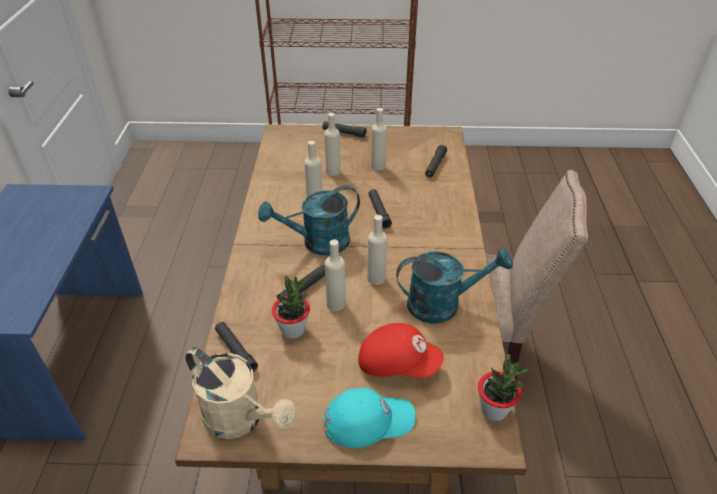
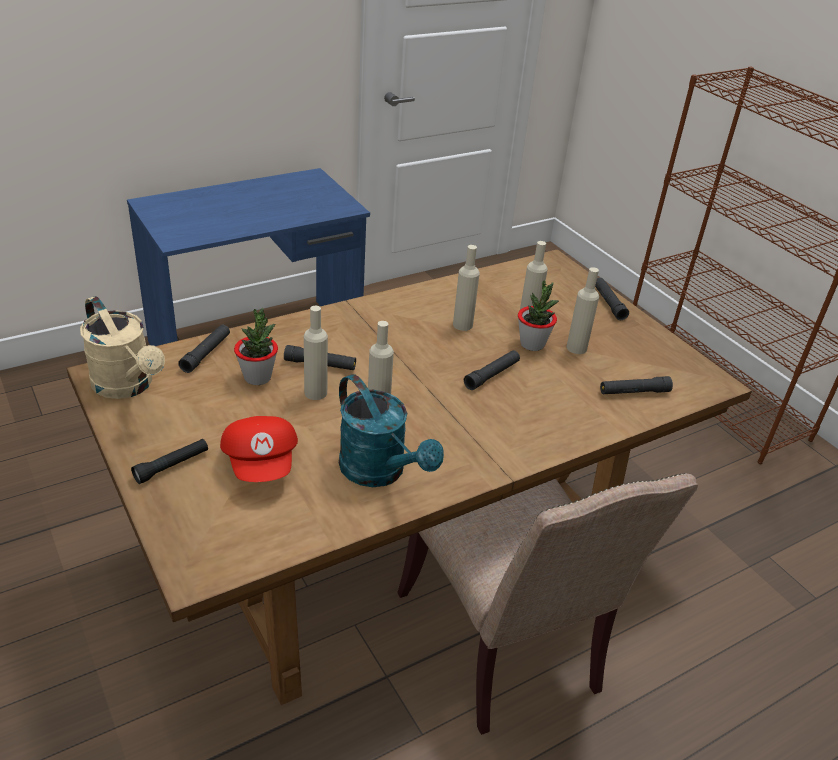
camera: 55 degrees right, 5 degrees down
beige watering can [185,347,297,439] -> beige watering can turned 45 degrees counterclockwise [80,296,165,399]
turquoise watering can [258,186,360,256] -> none
turquoise cap [324,388,416,448] -> black flashlight [131,439,208,484]
potted plant [478,354,529,421] -> potted plant moved to [518,281,559,351]

